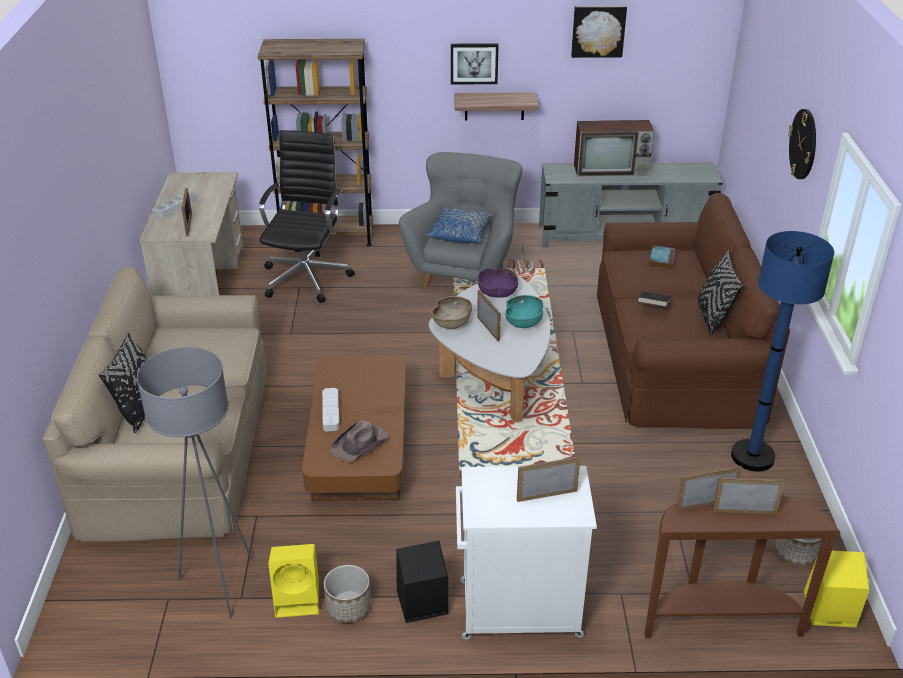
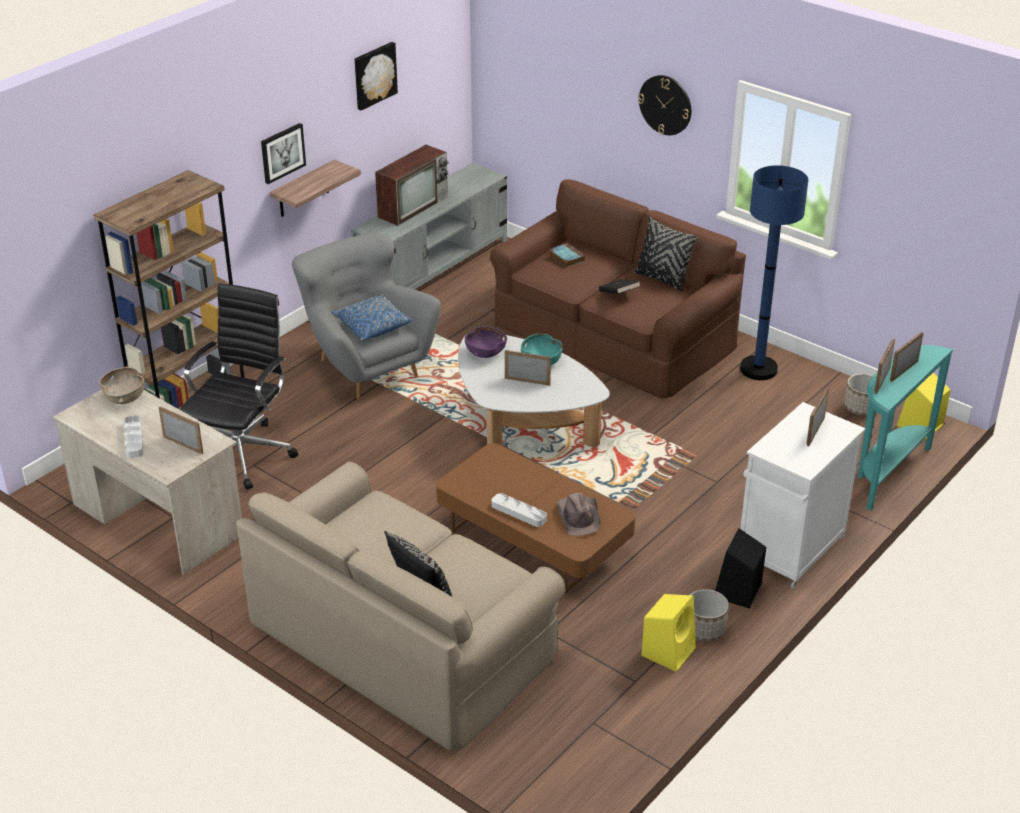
camera: 50 degrees left, 0 degrees up
grey floor lamp [137,347,252,618] -> none
black office chair [259,130,355,303] -> black office chair turned 60 degrees clockwise [180,283,298,489]
brown bowl [431,296,472,329] -> brown bowl moved to [99,367,145,404]
brown console table [645,496,841,639] -> turquoise console table [857,345,953,511]

